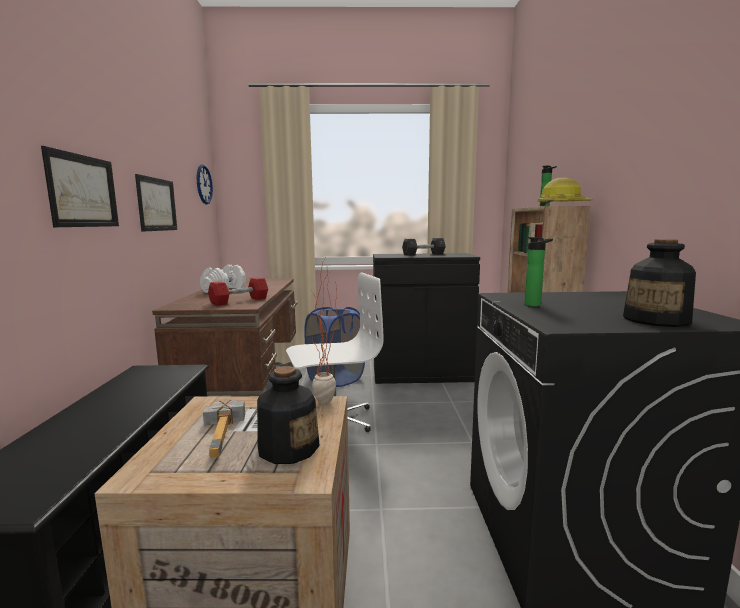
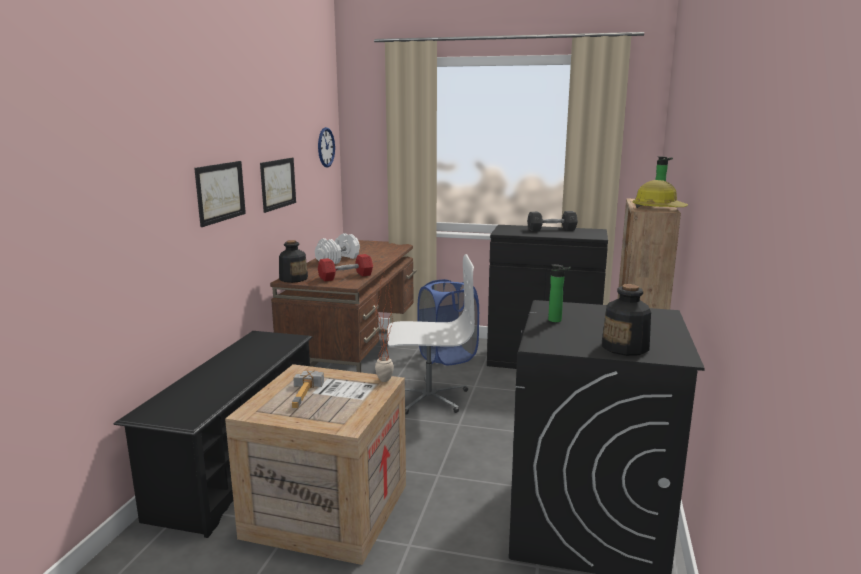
camera: 15 degrees right, 5 degrees up
bottle [257,366,320,464] -> bottle moved to [279,240,308,283]

